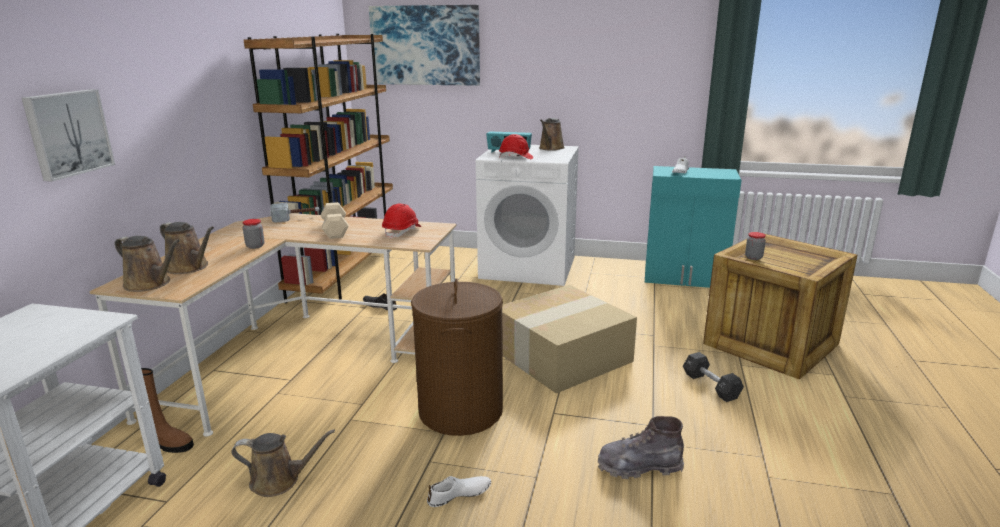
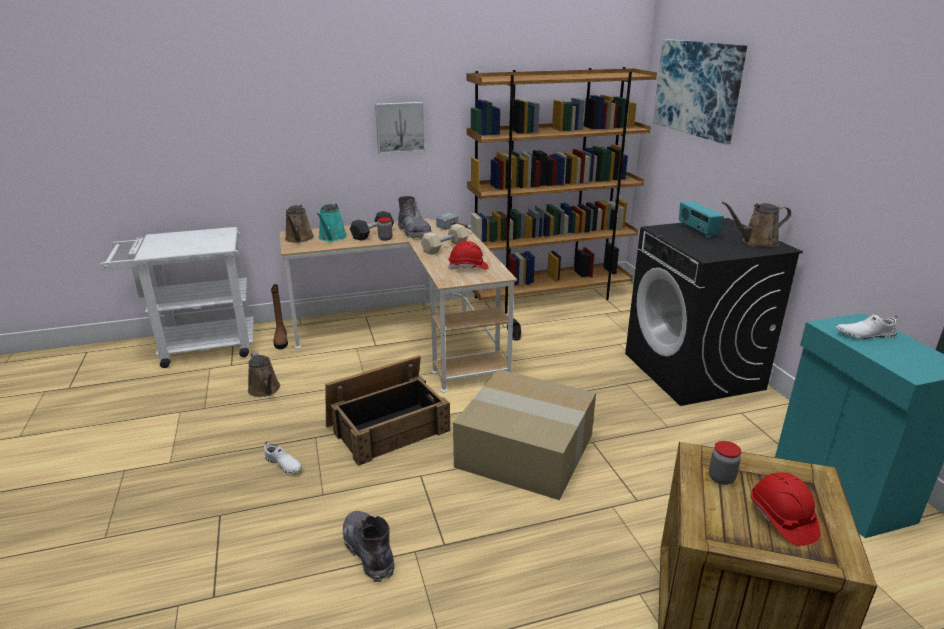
camera: 60 degrees right, 5 degrees up
picture [22,89,115,182] -> picture moved to [375,102,425,154]
brown watering can [160,222,214,274] -> turquoise watering can [317,203,347,241]
brown laundry basket [411,278,503,436] -> crate [326,355,450,466]
white washing machine [476,145,579,286] -> black washing machine [625,218,803,406]
red hard hat [499,134,533,159] -> red hard hat moved to [751,472,821,546]
black dumbbell [683,352,744,402] -> black dumbbell moved to [350,211,394,241]
none -> grey boot [398,196,432,239]

